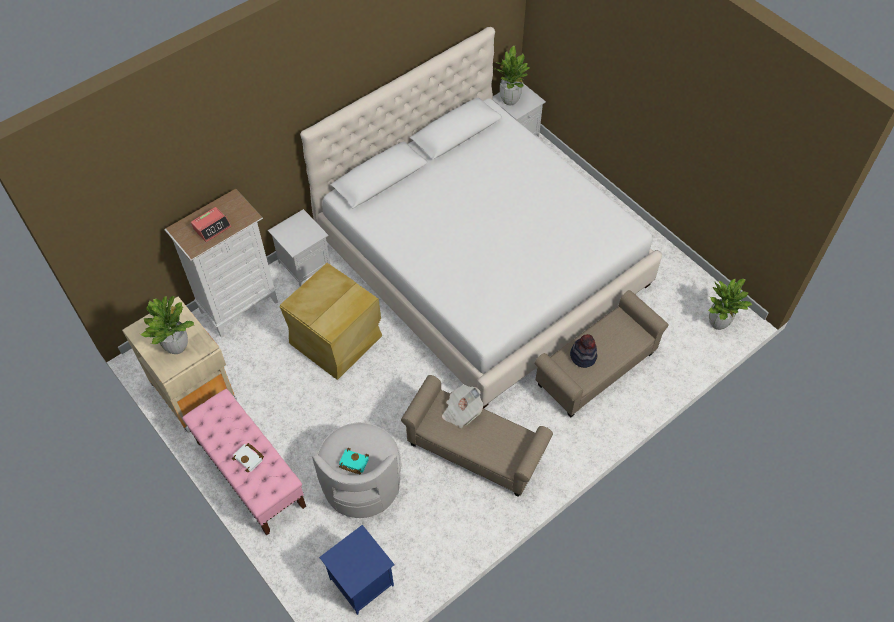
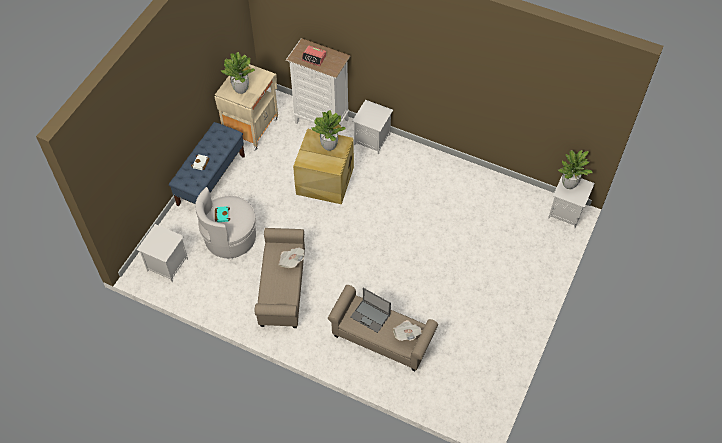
camera: 65 degrees right, 0 degrees up
pink bench [182,389,306,536] -> blue bench [169,122,245,206]
white bed [300,27,662,409] -> none
blue nightstand [319,525,395,615] -> grey nightstand [137,224,188,282]
hat [570,334,598,368] -> laptop [350,288,391,333]
potted plant [708,279,752,330] -> potted plant moved to [311,110,346,151]
none -> newspaper [393,320,421,341]

